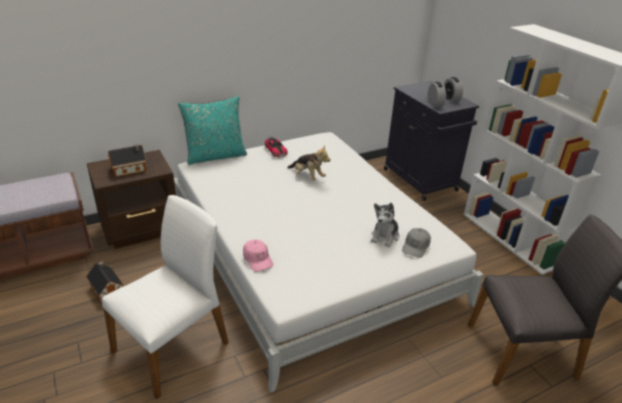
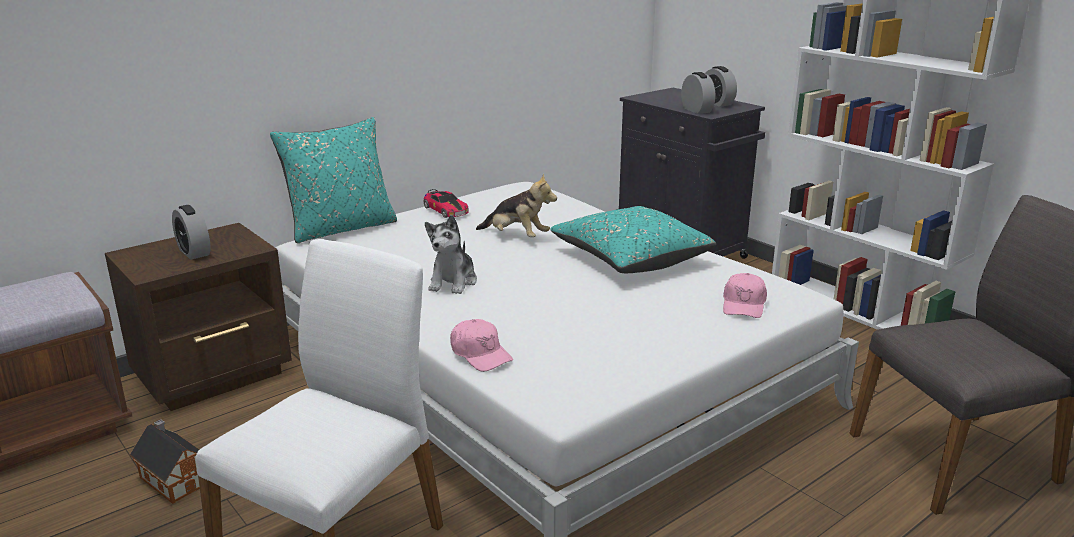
camera: 10 degrees left, 10 degrees down
toy house [108,144,146,177] -> alarm clock [172,205,210,260]
plush toy [371,203,399,247] -> plush toy moved to [425,215,477,294]
grey cap [402,228,431,258] -> pink cap [723,273,767,318]
none -> turquoise pillow [551,206,717,273]

